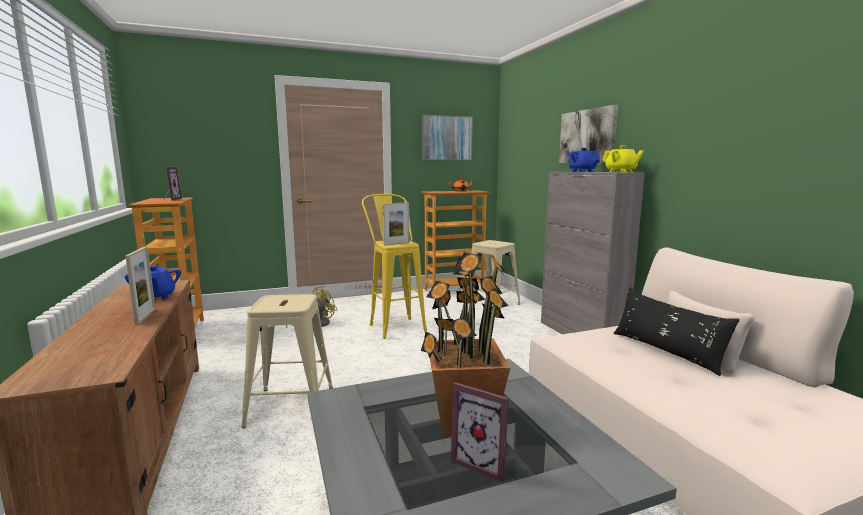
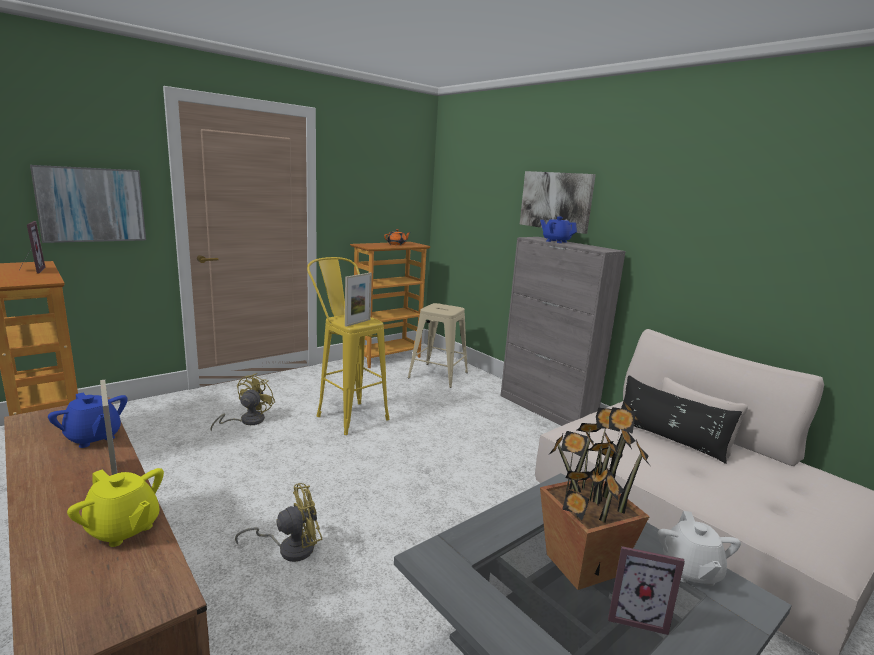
camera: 20 degrees left, 5 degrees up
beige stool [242,294,333,428] -> yellow fan [235,483,322,562]
picture [422,115,473,160] -> picture moved to [30,165,146,243]
yellow teapot [603,146,644,172] -> yellow teapot moved to [67,468,164,547]
none -> white teapot [657,511,741,586]

